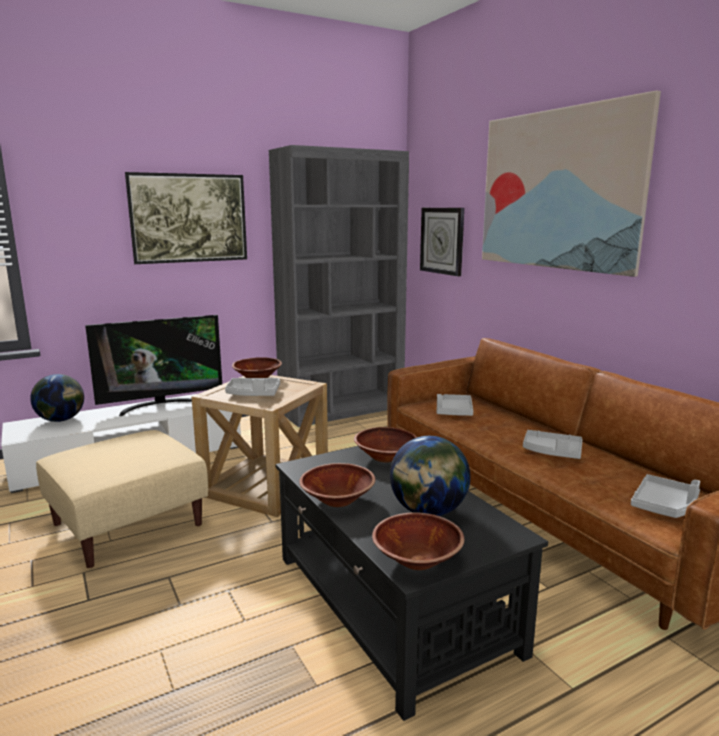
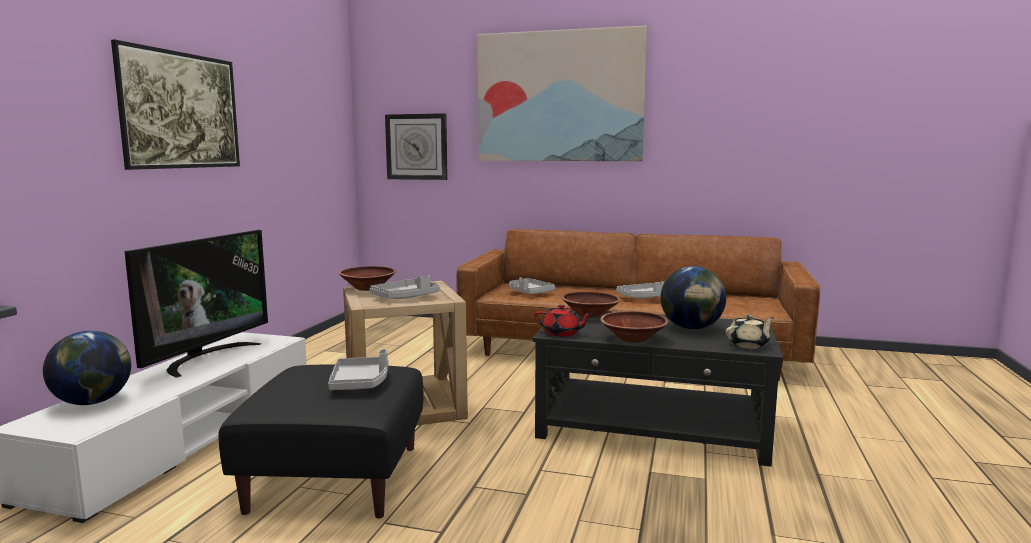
camera: 45 degrees left, 5 degrees down
beige ottoman [36,430,208,568] -> black ottoman [218,365,423,519]
grey bookcase [269,145,409,427] -> none
brown bowl [372,512,464,570] -> beige teapot [726,314,774,349]
grey tray [631,474,700,518] -> grey tray moved to [328,349,388,390]
none -> red teapot [534,304,593,337]

